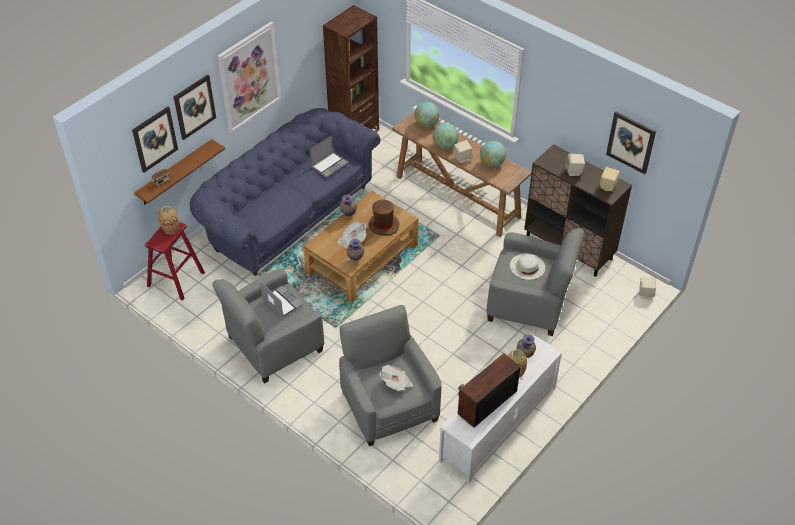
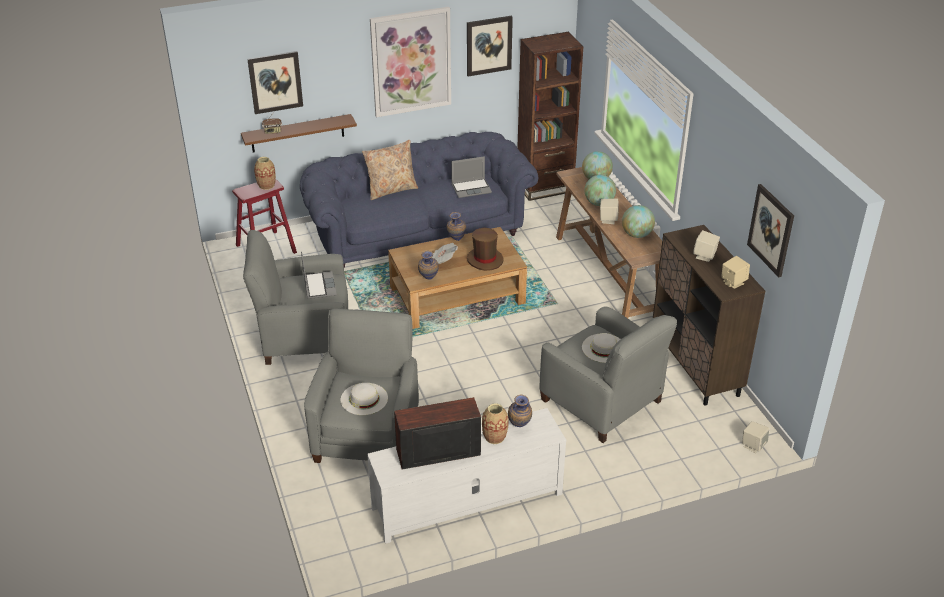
camera: 30 degrees right, 10 degrees down
picture [174,75,216,140] -> picture moved to [467,16,513,76]
newspaper [379,365,413,391] -> white hat [341,383,388,415]
none -> beige pillow [362,140,418,200]

